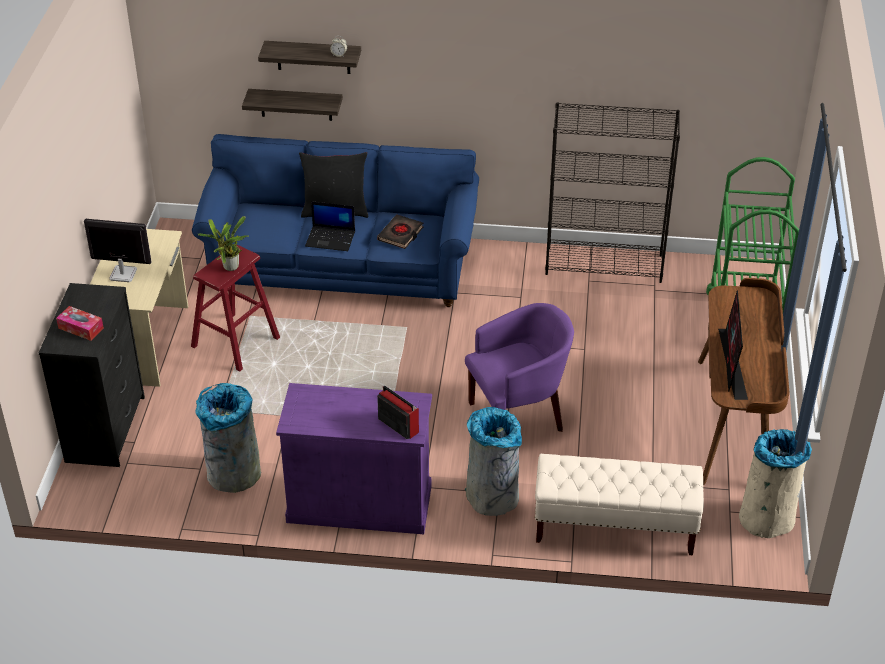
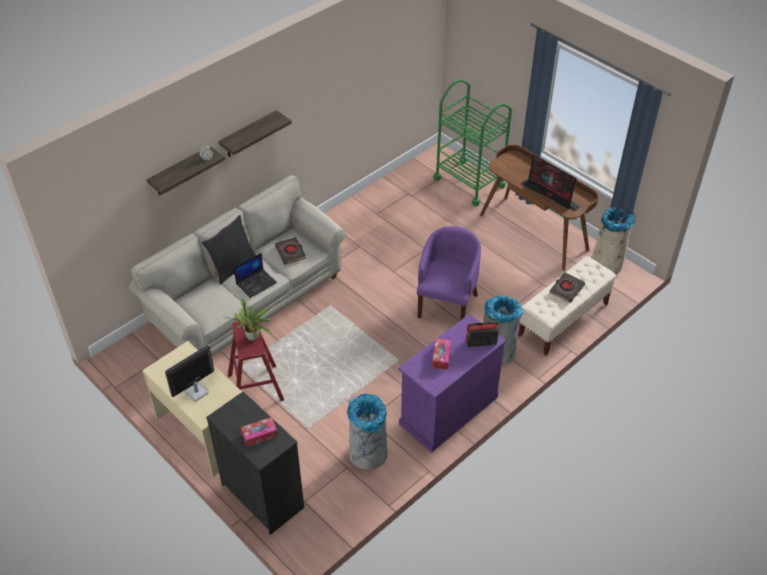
camera: 50 degrees left, 5 degrees up
blue sofa [192,134,479,307] -> beige sofa [129,175,346,356]
shelf [242,89,343,121] -> shelf moved to [218,110,292,157]
black bookcase [545,103,680,283] -> none
none -> tissue box [432,339,451,369]
none -> black book [549,272,585,303]

